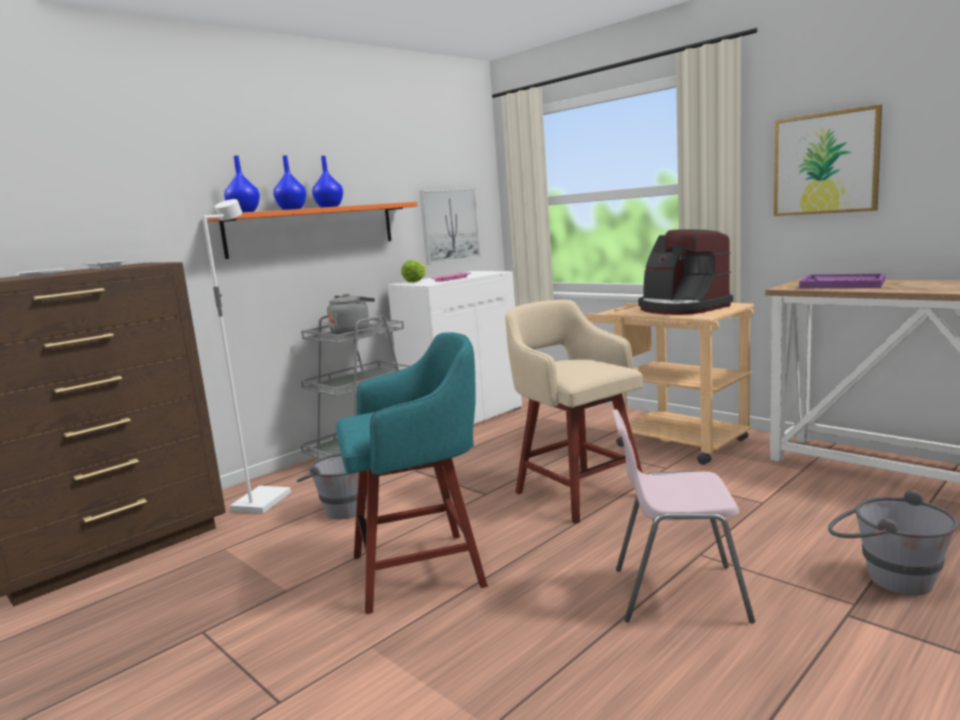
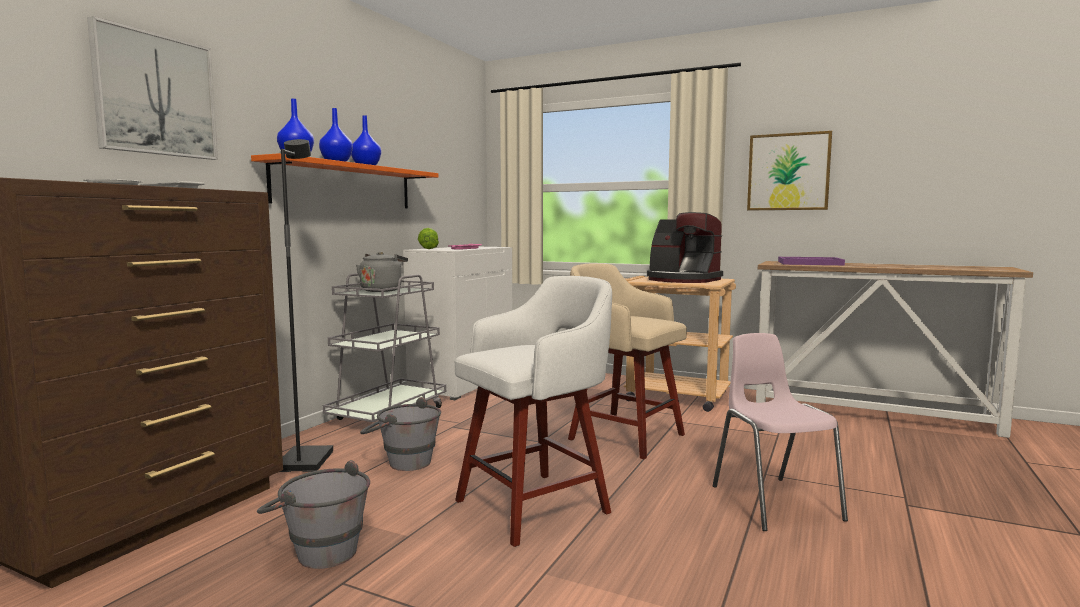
camera: 20 degrees left, 5 degrees down
white floor lamp [202,199,291,514] -> black floor lamp [280,139,333,472]
turquoise stool [335,332,488,614] -> white stool [455,276,612,547]
picture [419,188,481,265] -> picture moved to [87,16,218,160]
pink chair [612,409,755,623] -> pink chair turned 90 degrees clockwise [713,333,848,531]
grey bucket [828,490,958,595] -> grey bucket moved to [257,460,370,569]

